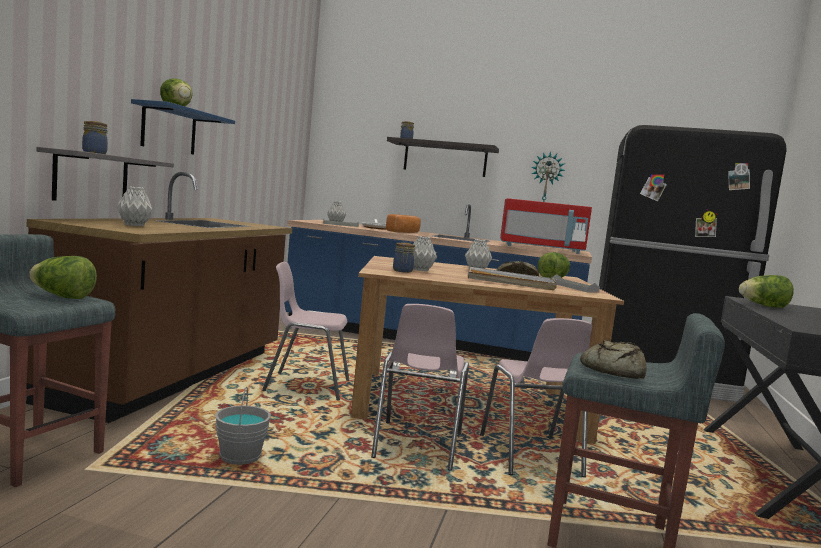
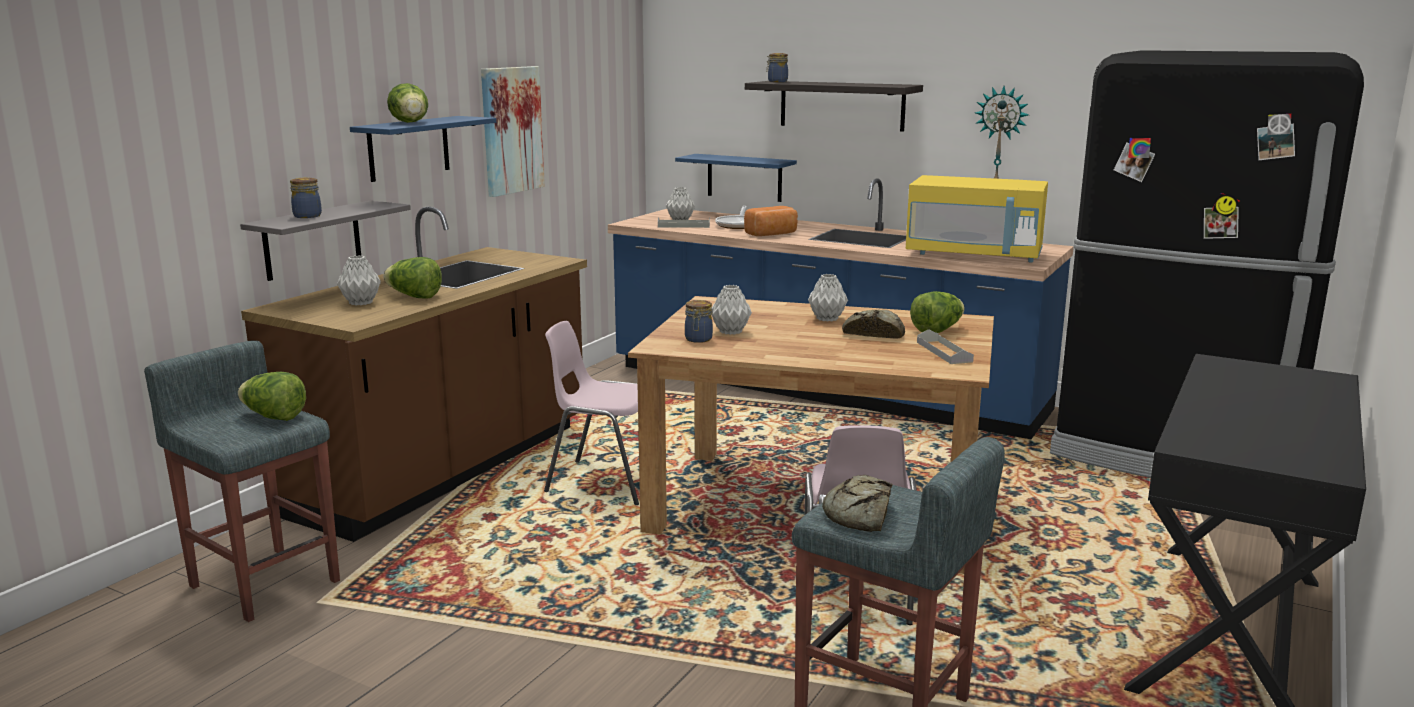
camera: 15 degrees right, 10 degrees up
grey bucket [215,386,271,465] -> none
pink chair [371,304,469,471] -> none
white tray [468,267,557,290] -> none
red microwave [500,198,592,254] -> yellow microwave [906,175,1048,262]
lettuce [739,275,794,308] -> lettuce moved to [383,257,442,299]
none -> picture [481,66,545,197]
none -> blue shelf [675,154,797,202]

